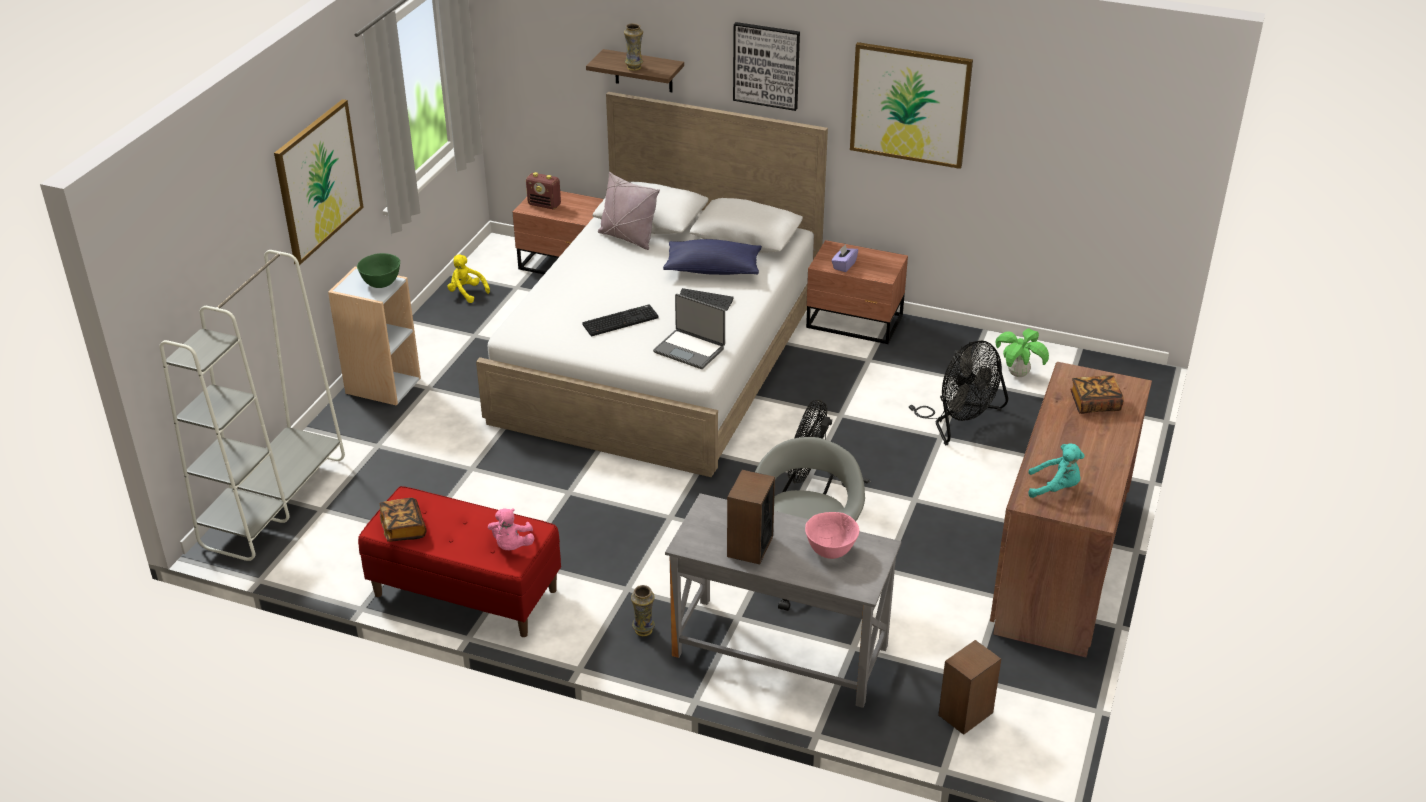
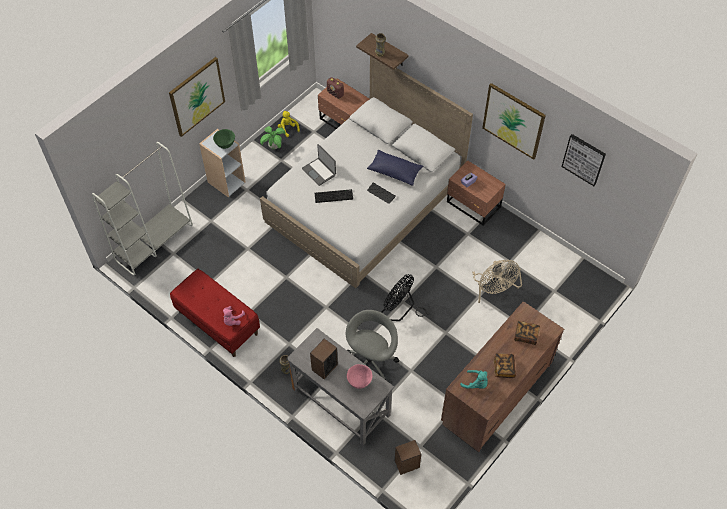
camera: 20 degrees right, 20 degrees up
book [380,498,427,542] -> book moved to [494,353,516,378]
purple pillow [598,172,660,250] -> none
laptop [653,294,725,369] -> laptop moved to [302,144,336,186]
picture [733,22,800,111] -> picture moved to [561,134,606,186]
black fan [909,341,1008,446] -> beige fan [472,260,522,303]
potted plant [995,328,1049,377] -> potted plant moved to [260,126,286,150]

